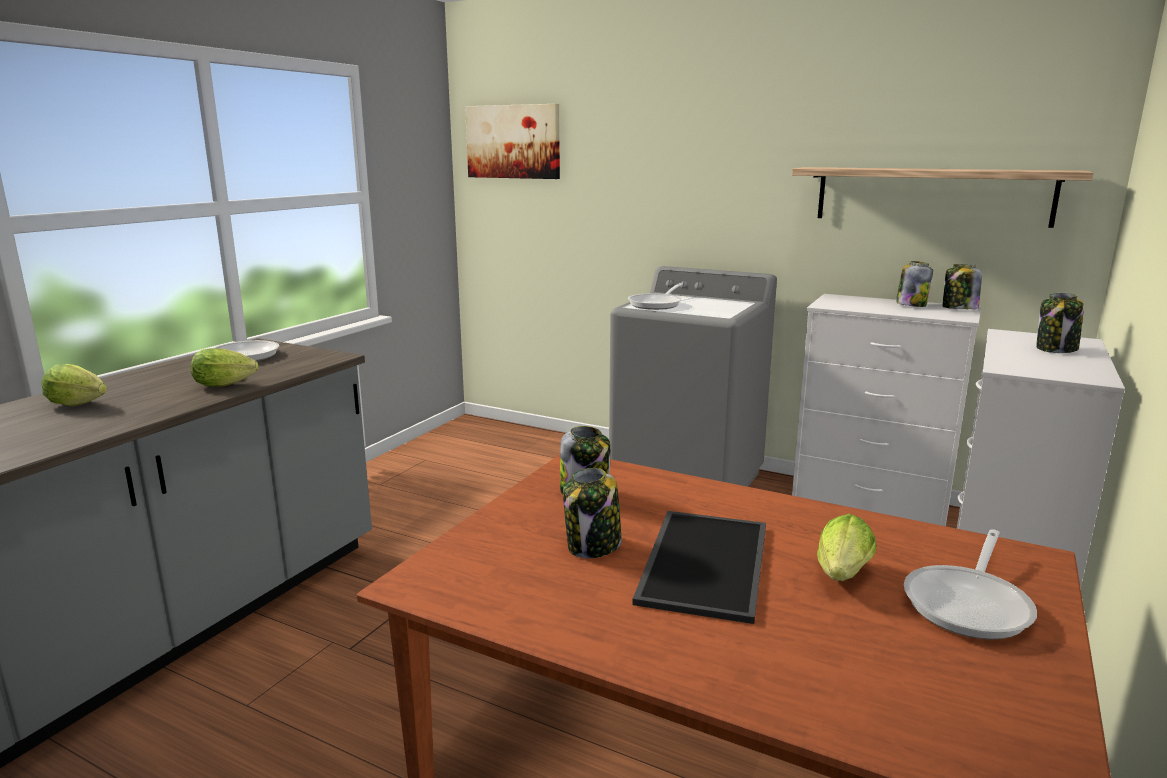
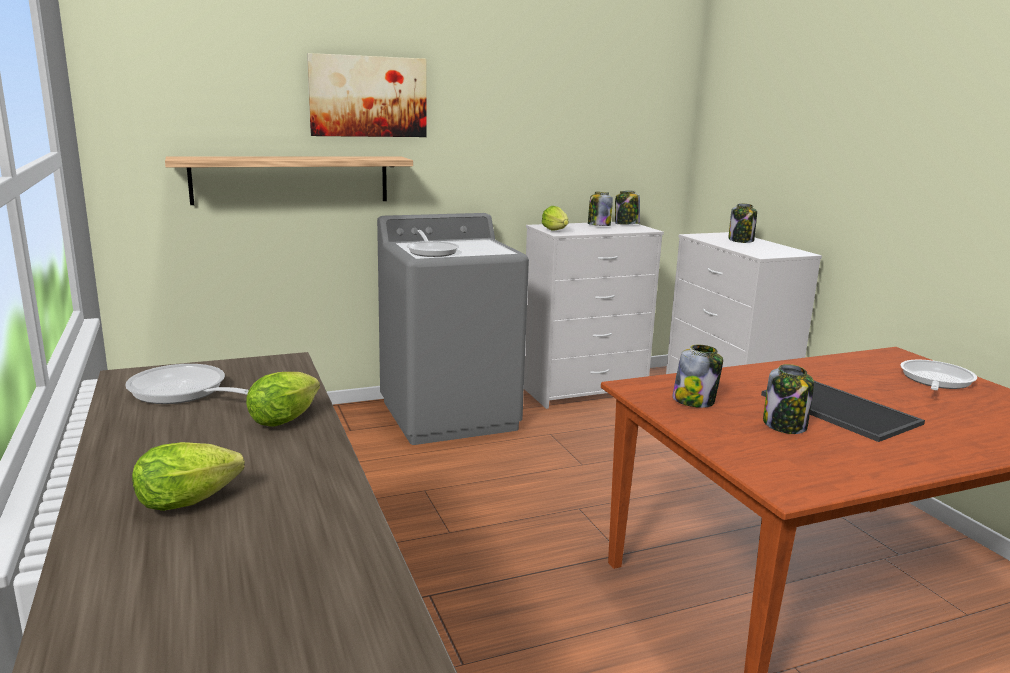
camera: 50 degrees left, 0 degrees up
picture [465,104,560,179] -> picture moved to [307,53,427,137]
shelf [792,167,1093,228] -> shelf moved to [165,156,413,205]
lettuce [817,514,876,581] -> lettuce moved to [542,206,568,230]
frying pan [904,529,1037,640] -> frying pan turned 135 degrees counterclockwise [900,360,977,390]

